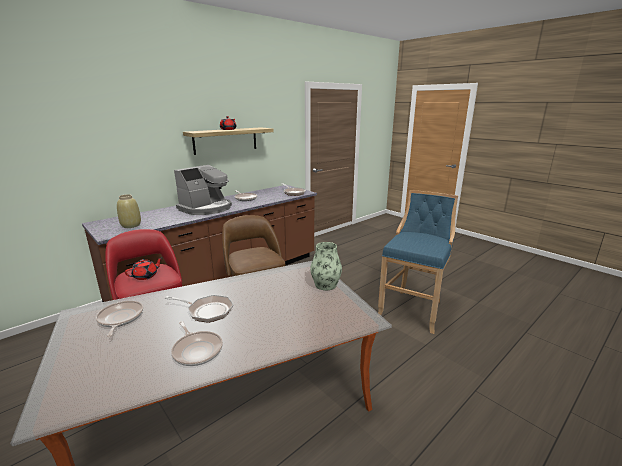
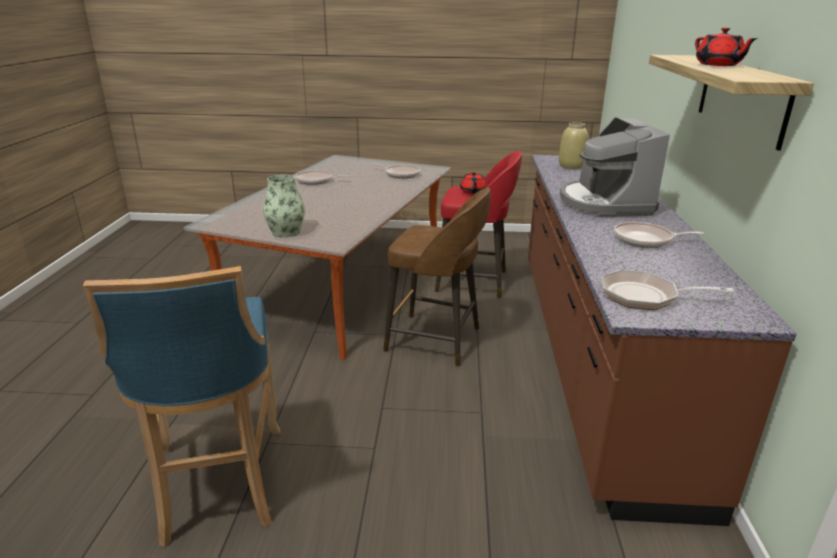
camera: 135 degrees right, 5 degrees up
frying pan [165,295,234,323] -> none

